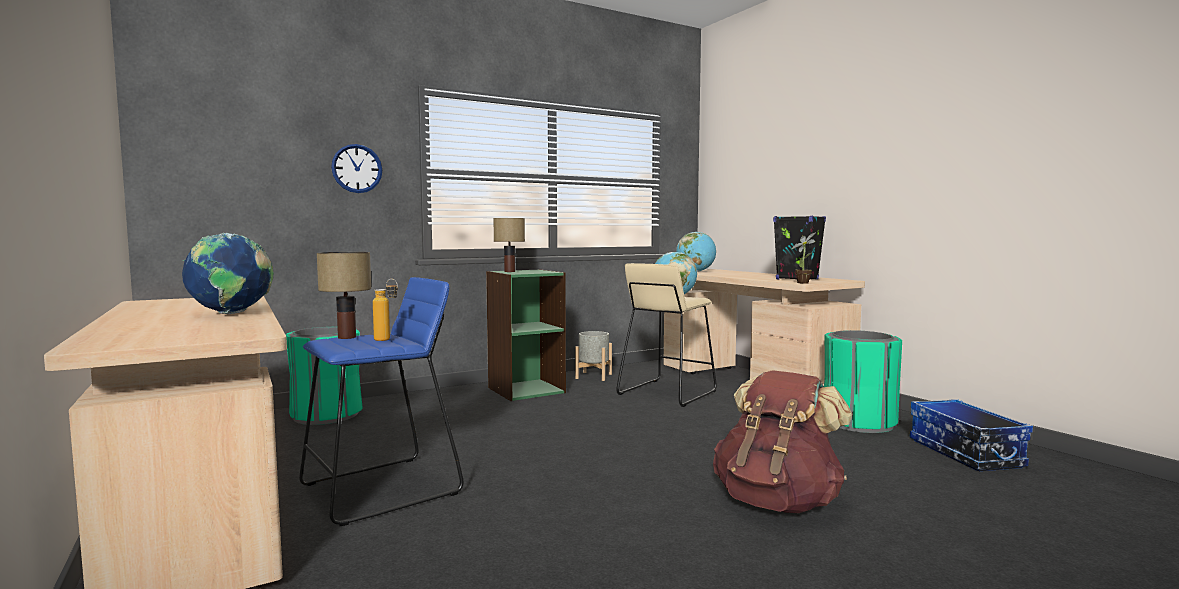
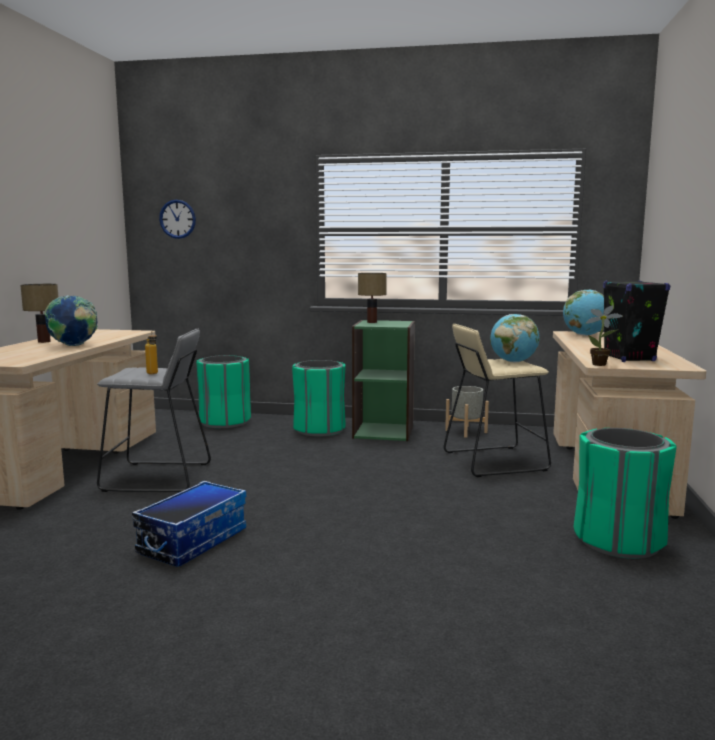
camera: 40 degrees right, 5 degrees up
blue stool [299,277,463,526] -> grey stool [97,329,211,493]
table lamp [317,252,371,339] -> table lamp moved to [20,284,58,343]
wall clock [331,144,382,193] -> wall clock moved to [159,200,196,239]
brown backpack [713,370,852,513] -> none
storage box [910,399,1033,471] -> storage box moved to [132,481,246,567]
none -> green trash can [292,360,346,436]

